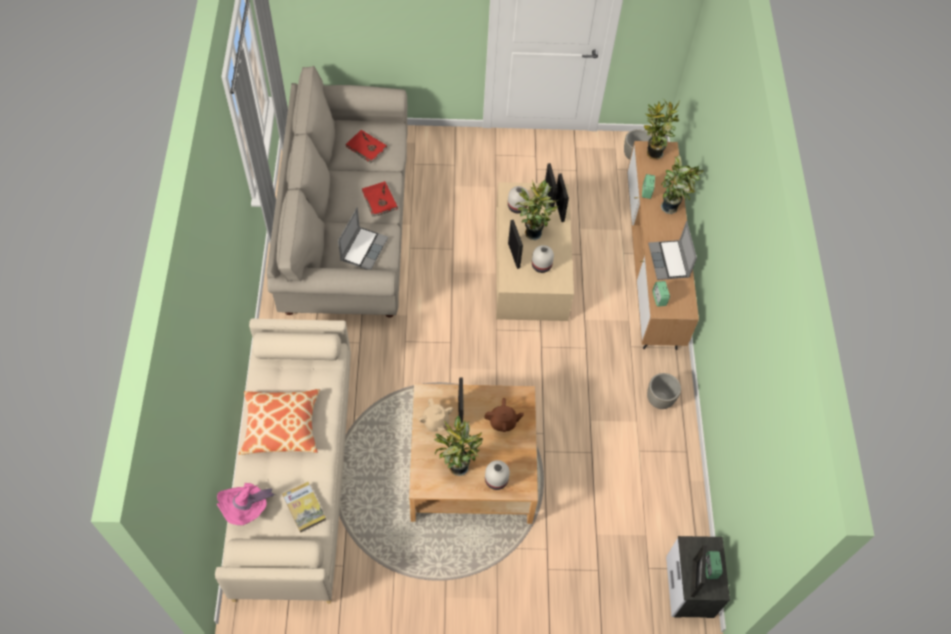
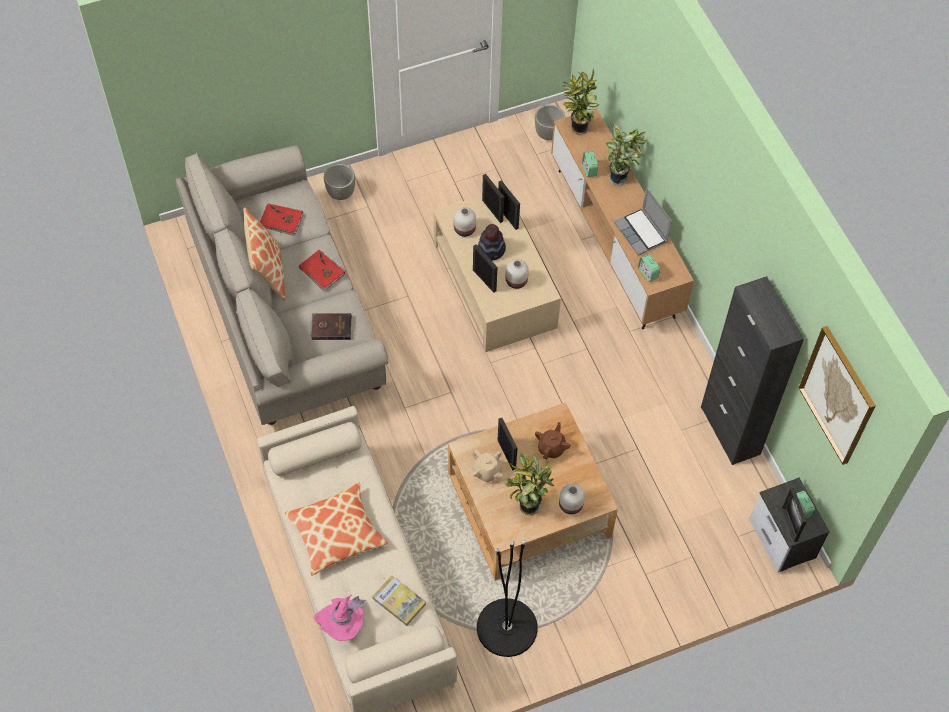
camera: 20 degrees left, 0 degrees up
laptop [338,208,388,270] -> brown book [310,313,352,340]
brown teapot [485,398,524,432] -> brown teapot turned 45 degrees counterclockwise [535,422,571,459]
potted plant [516,179,558,240] -> hat [478,224,506,261]
grey planter [647,373,681,409] -> grey planter moved to [324,164,355,200]
none -> pillow [244,207,285,300]
none -> black floor lamp [477,540,538,657]
none -> black cabinet [701,276,804,465]
none -> picture [799,326,876,465]

